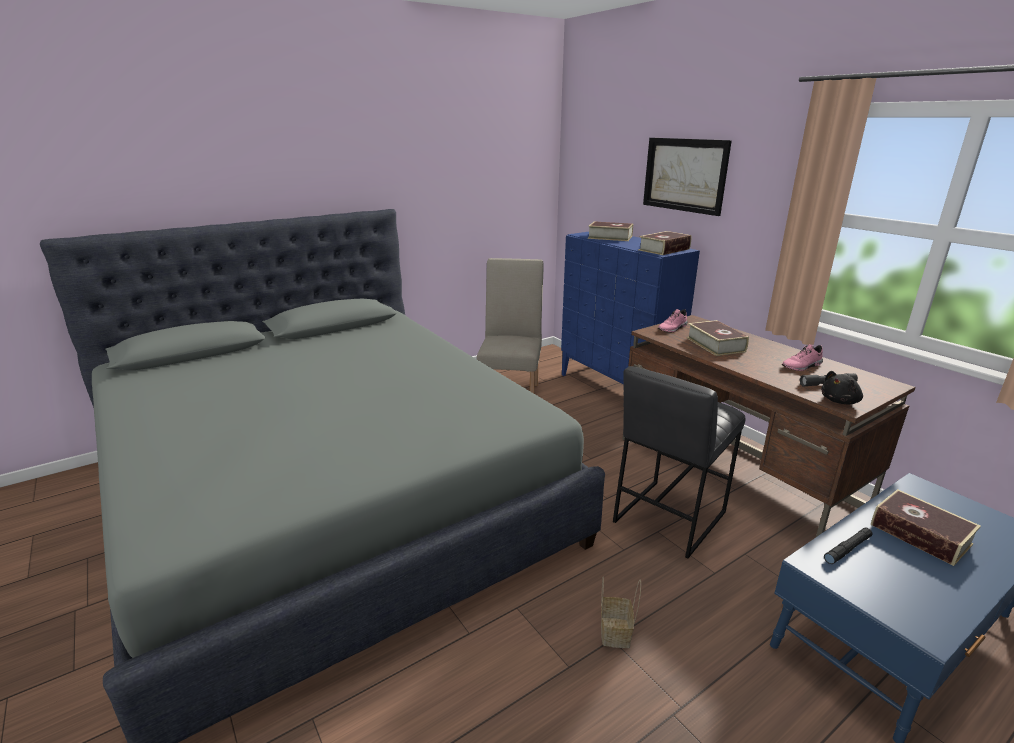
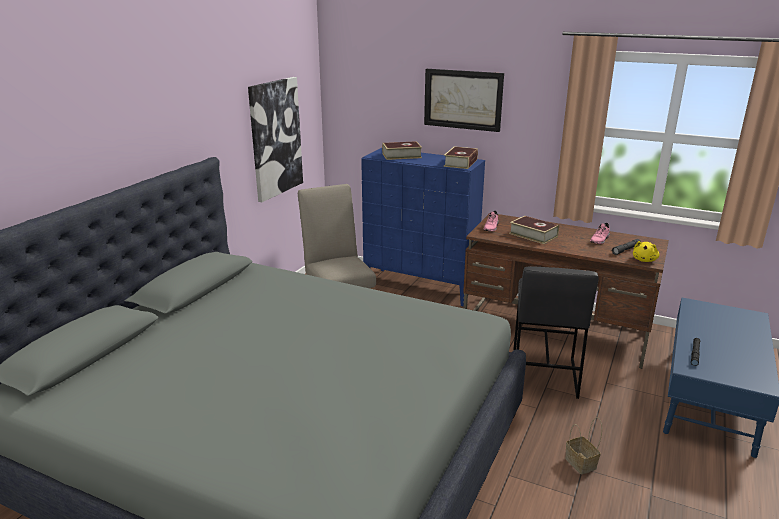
camera: 30 degrees left, 0 degrees up
black plush toy [821,371,863,404] -> yellow plush toy [633,241,660,262]
book [871,489,981,566] -> none
none -> picture [248,77,303,202]

